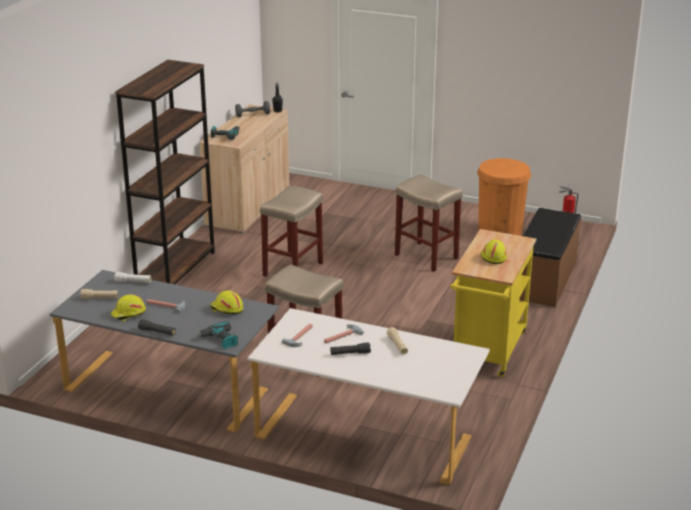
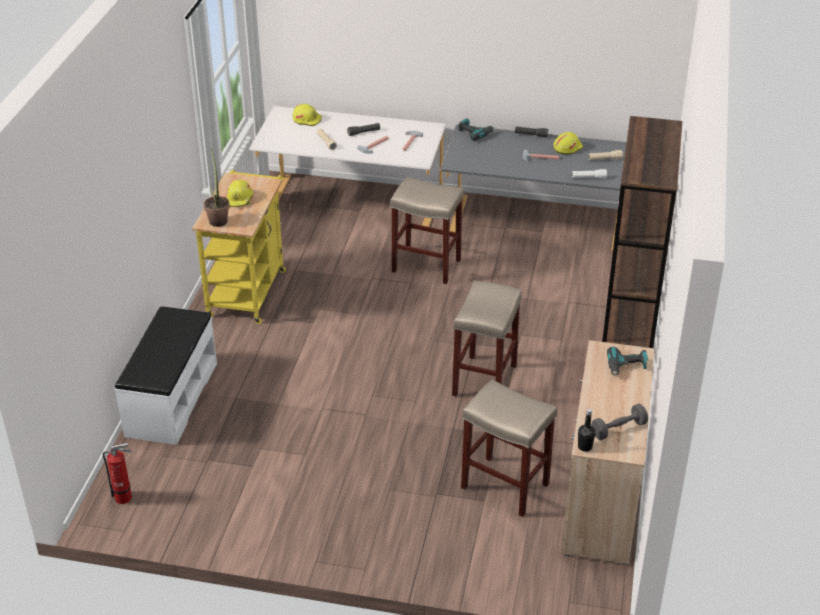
camera: 170 degrees right, 10 degrees up
yellow hard hat [210,290,243,314] -> yellow hard hat moved to [293,104,322,126]
beige stool [395,175,463,272] -> beige stool moved to [461,380,557,517]
orange trash can [477,158,531,236] -> none
brown bench [520,208,581,307] -> white bench [115,306,217,445]
none -> potted plant [203,148,230,227]

